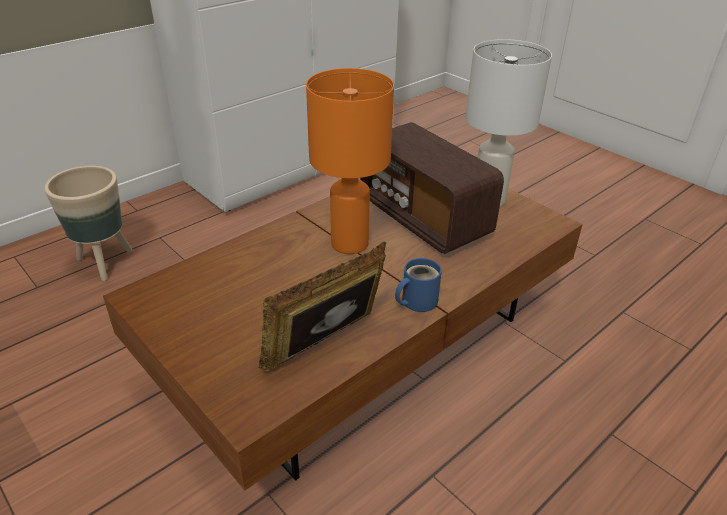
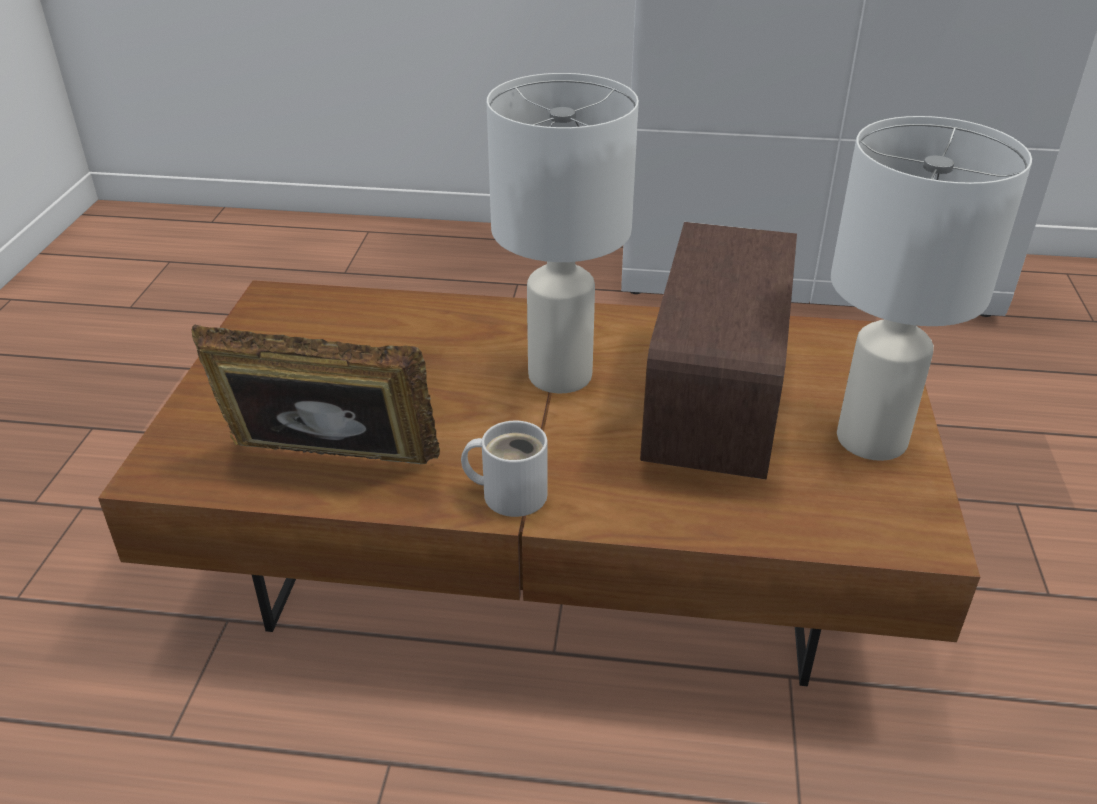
camera: 50 degrees right, 0 degrees up
beige planter [44,166,132,281] -> none
orange table lamp [306,68,394,254] -> white table lamp [487,73,639,394]
blue mug [395,258,442,312] -> white mug [461,421,547,517]

